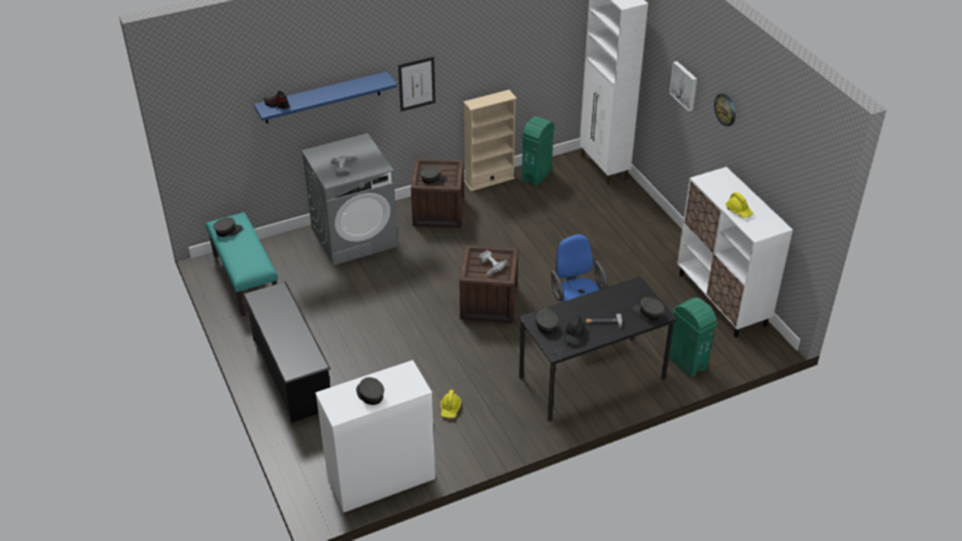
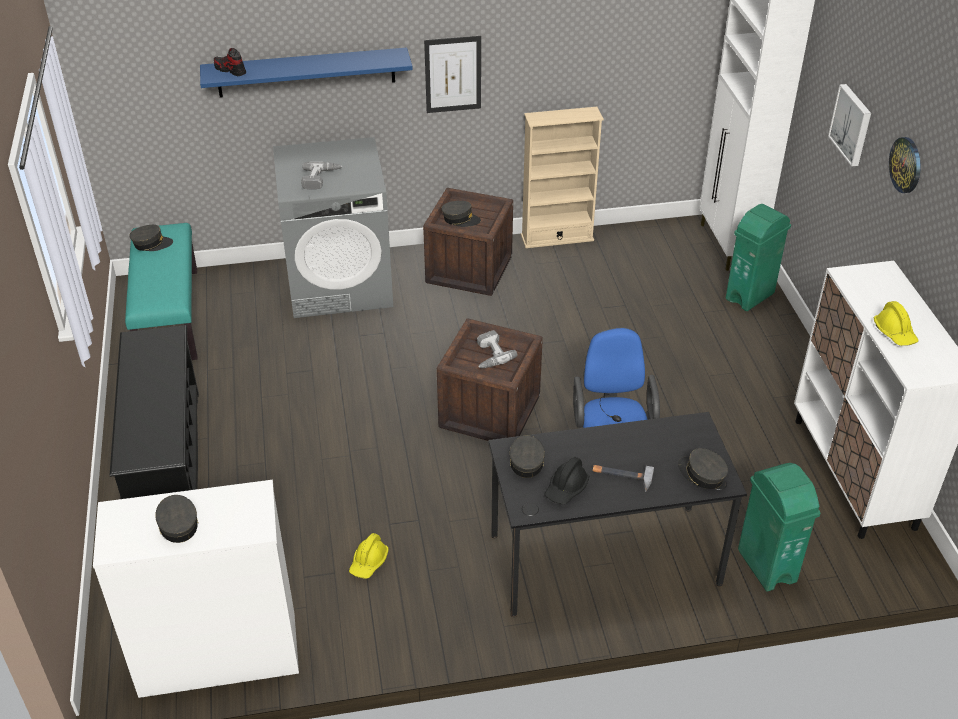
camera: 15 degrees right, 0 degrees up
green trash can [521,116,555,186] -> green trash can moved to [726,204,791,311]

